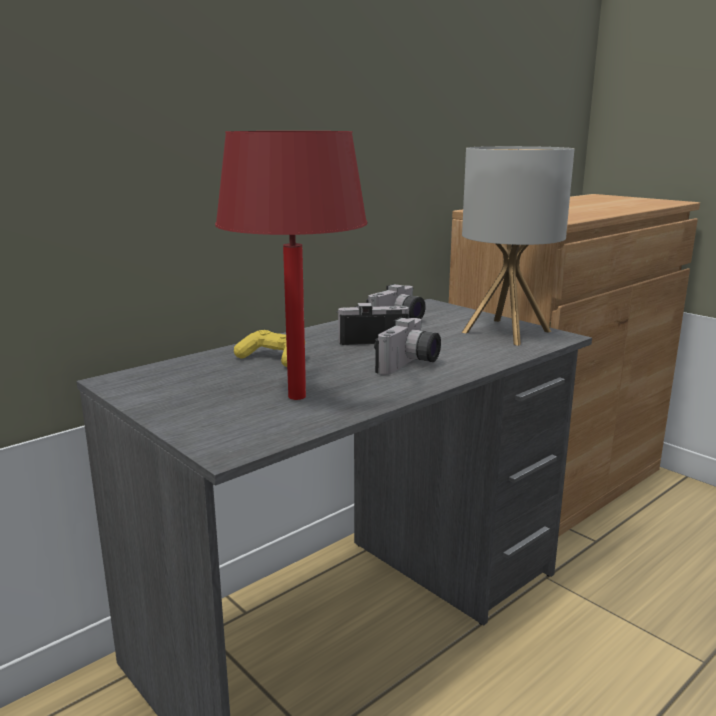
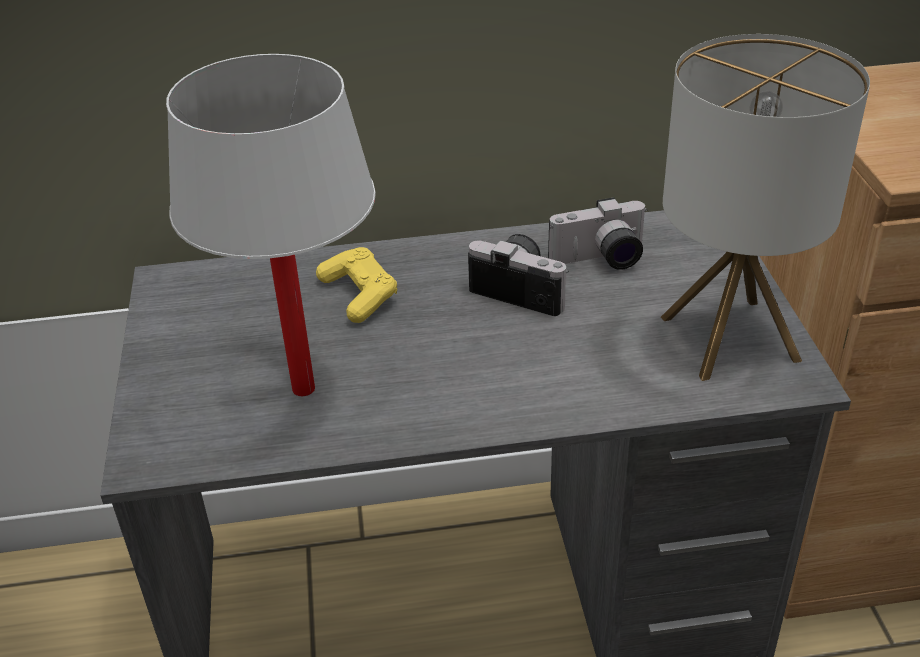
camera: 35 degrees right, 20 degrees up
red table lamp [215,131,368,400] -> white table lamp [166,54,376,396]
camera [374,317,441,375] -> none

